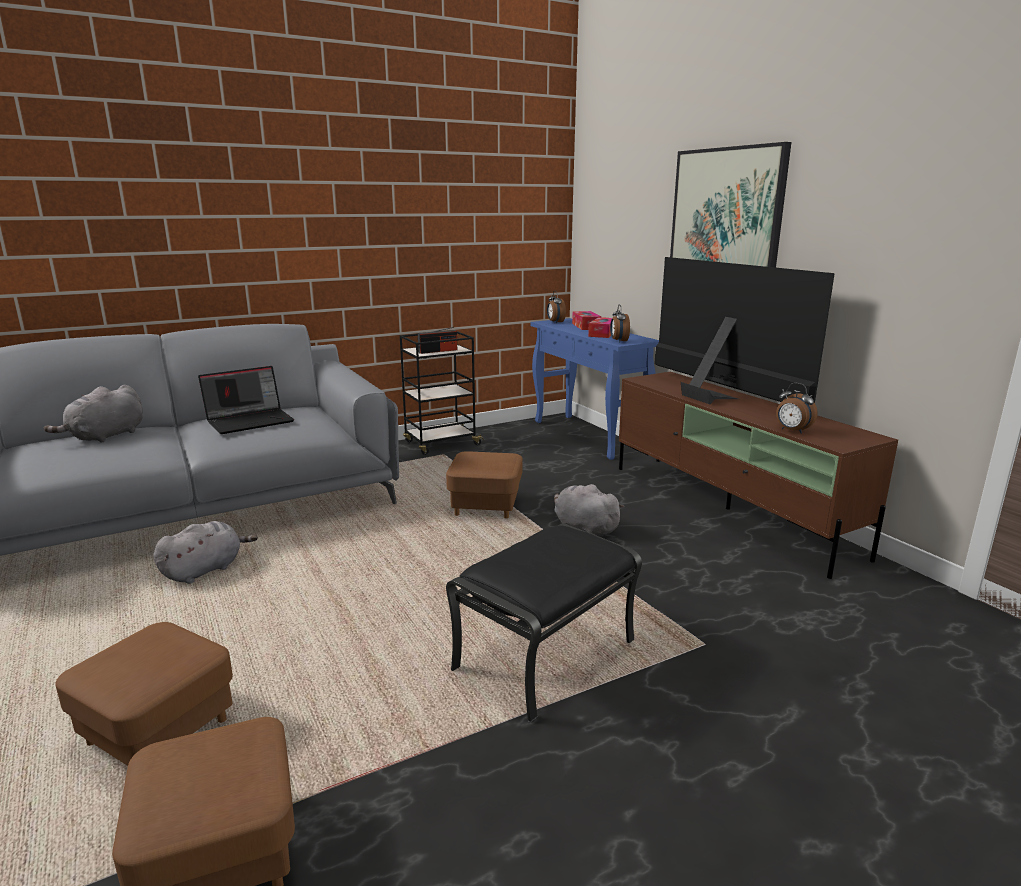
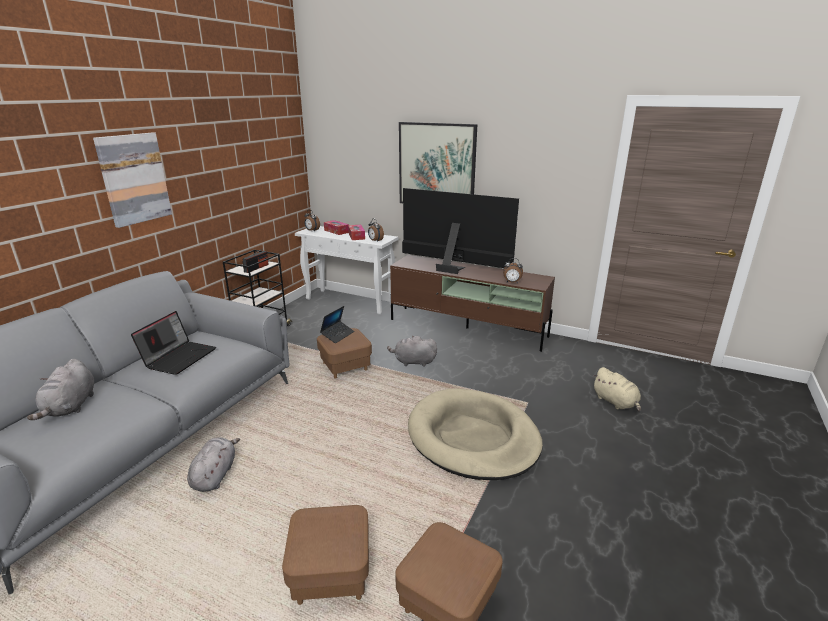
camera: 35 degrees left, 5 degrees up
black ottoman [446,523,642,722] -> beige dog bed [408,388,543,480]
blue console table [530,318,659,460] -> white console table [295,226,399,315]
none -> picture [93,132,172,228]
none -> laptop [320,306,355,343]
none -> beige plush toy [593,367,641,412]

